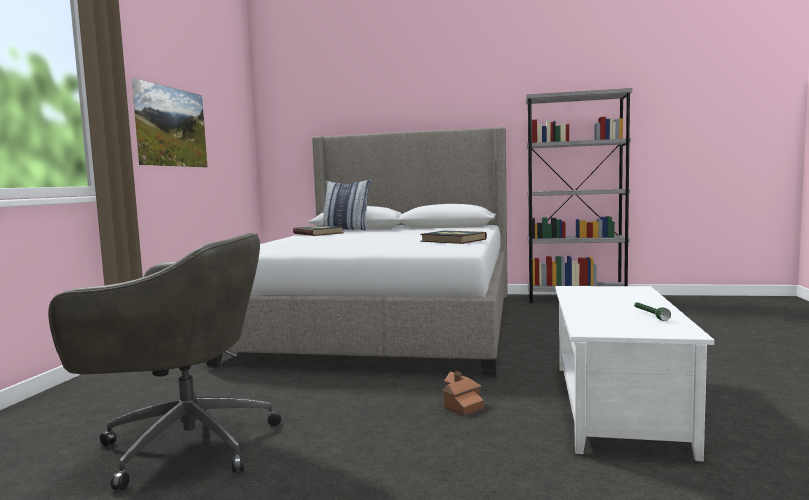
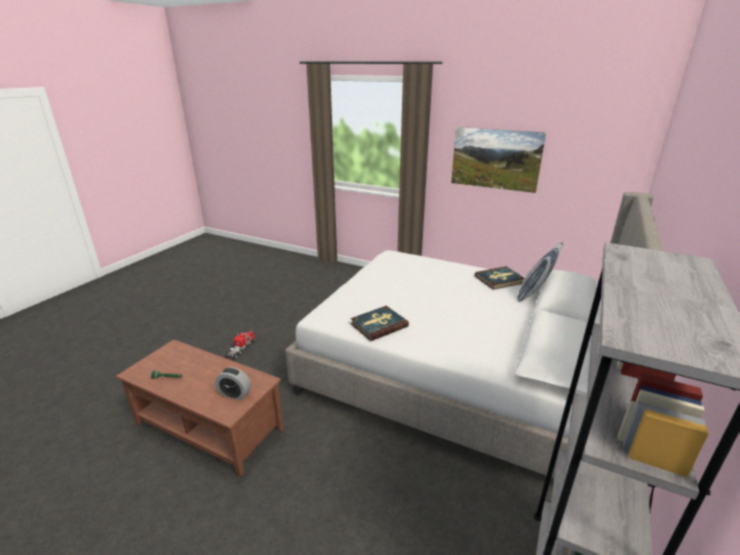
camera: 105 degrees right, 20 degrees up
grey office chair [48,233,281,490] -> none
toy house [442,370,484,417] -> none
white coffee table [555,286,714,461] -> brown coffee table [116,339,284,477]
none -> alarm clock [215,367,251,400]
none -> toy truck [225,331,256,360]

